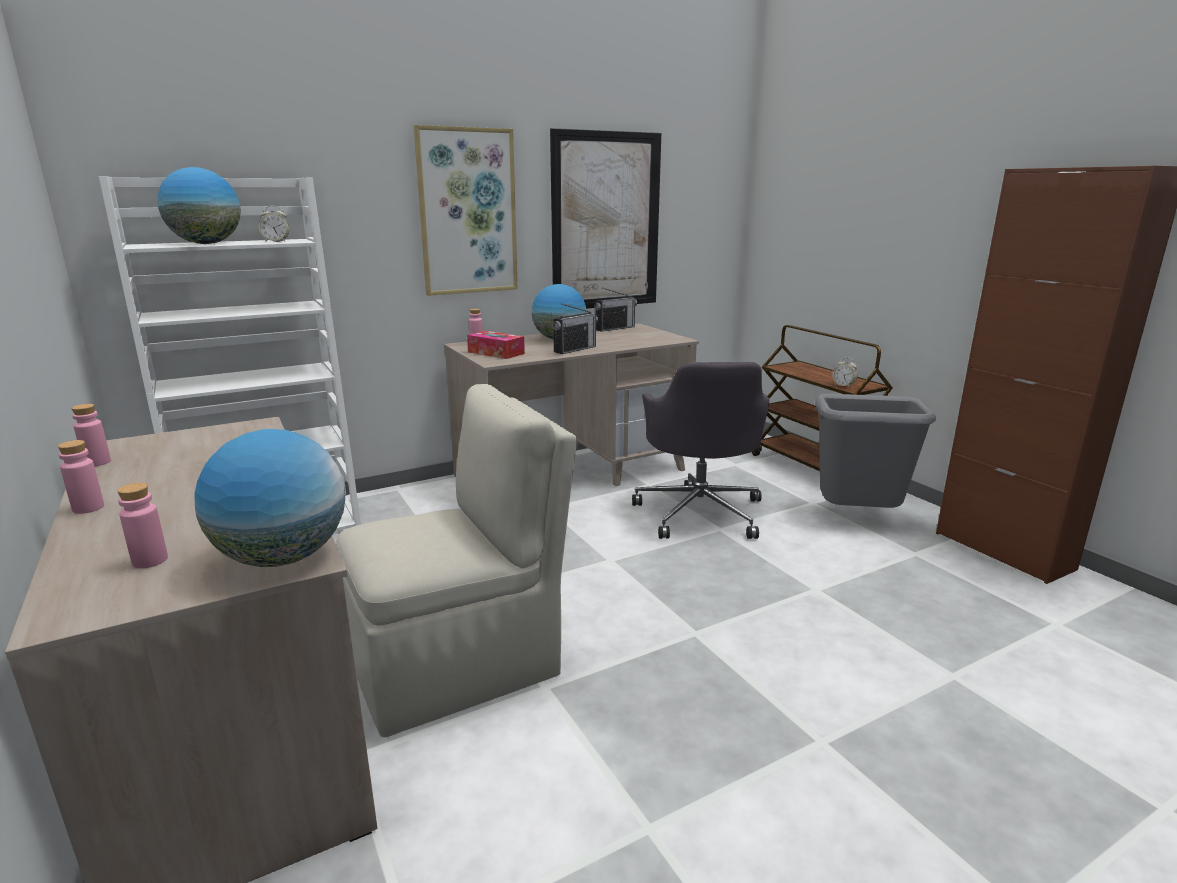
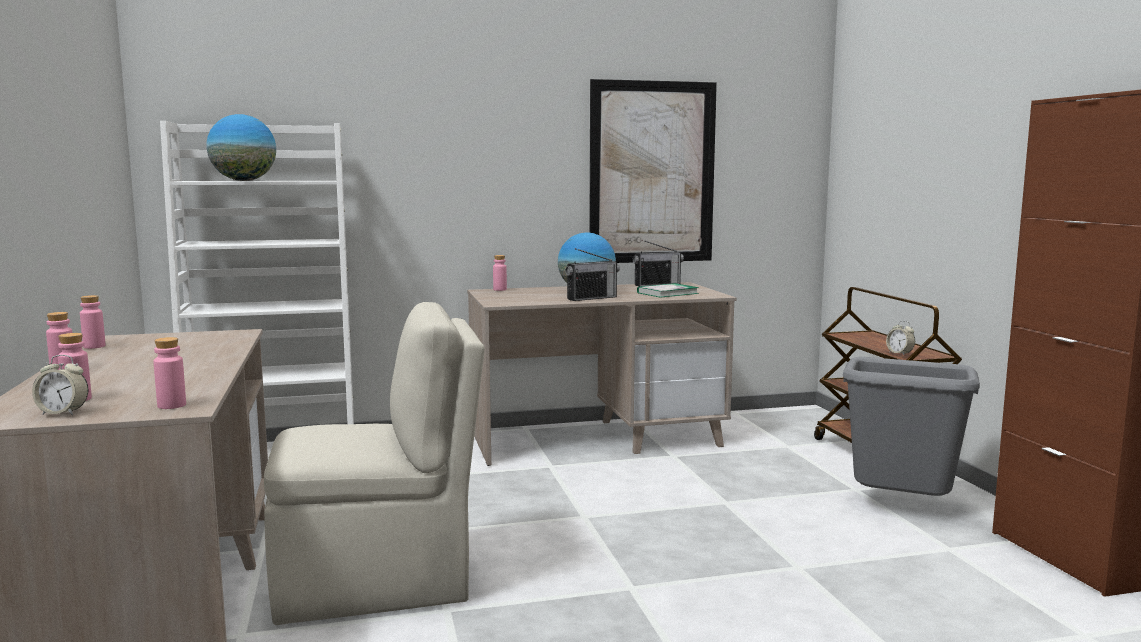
camera: 15 degrees right, 10 degrees down
globe [194,429,345,567] -> pink bottle [154,337,186,409]
alarm clock [259,206,289,242] -> alarm clock moved to [32,355,88,415]
picture [414,125,518,296] -> none
tissue box [467,331,525,359] -> none
grey office chair [632,362,770,539] -> none
none -> book [637,283,699,298]

